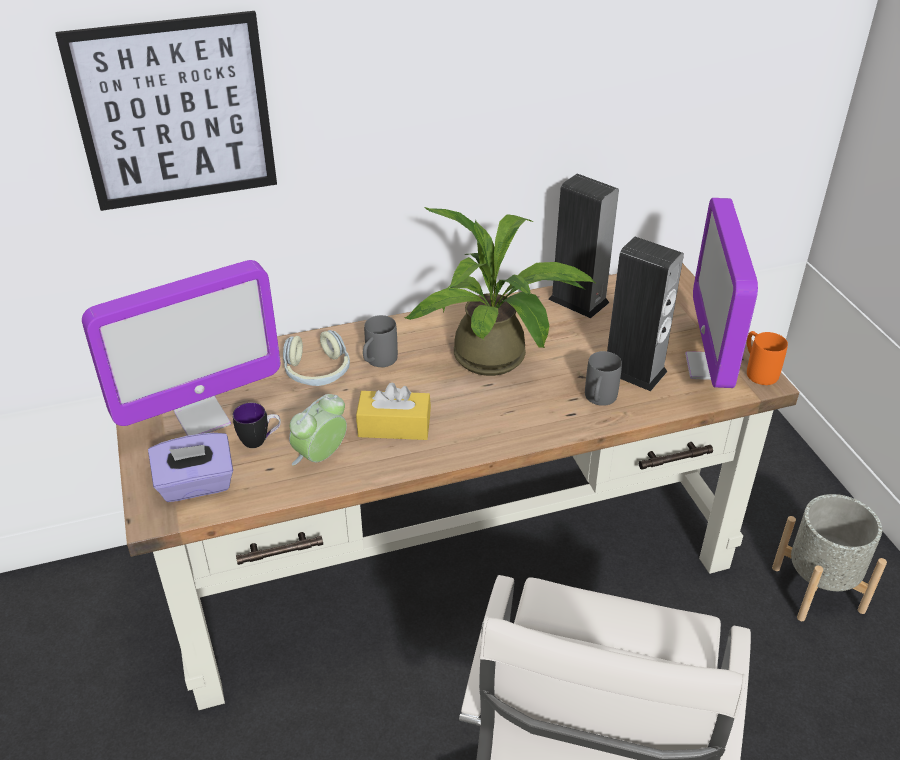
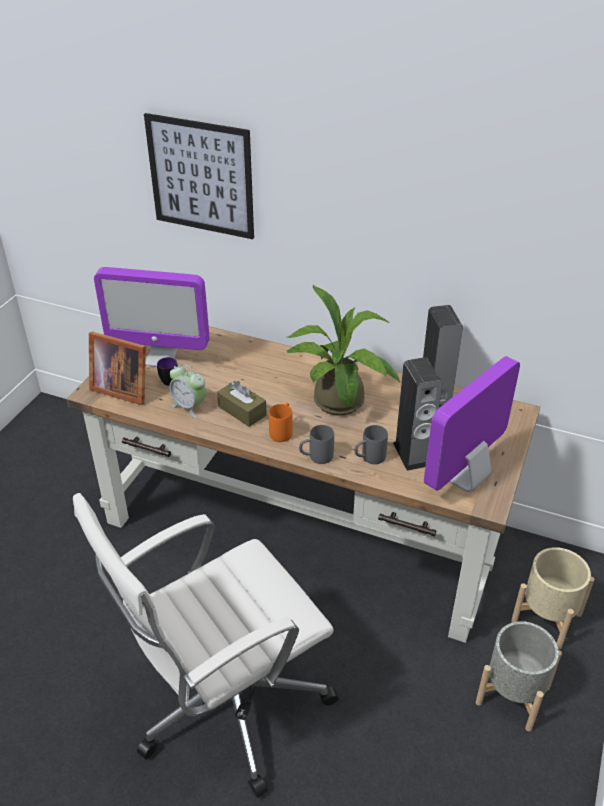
camera: 40 degrees right, 0 degrees up
purple tissue box [148,433,233,502] -> picture frame [89,332,146,405]
headphones [283,330,350,386] -> none
alarm clock [289,394,347,465] -> alarm clock turned 135 degrees counterclockwise [170,364,206,418]
yellow tissue box [356,383,431,440] -> brown tissue box [217,381,267,427]
grey mug [363,315,398,367] -> grey mug moved to [299,425,334,464]
orange mug [747,331,788,385] -> orange mug moved to [269,402,293,442]
none -> beige planter [511,547,594,649]

